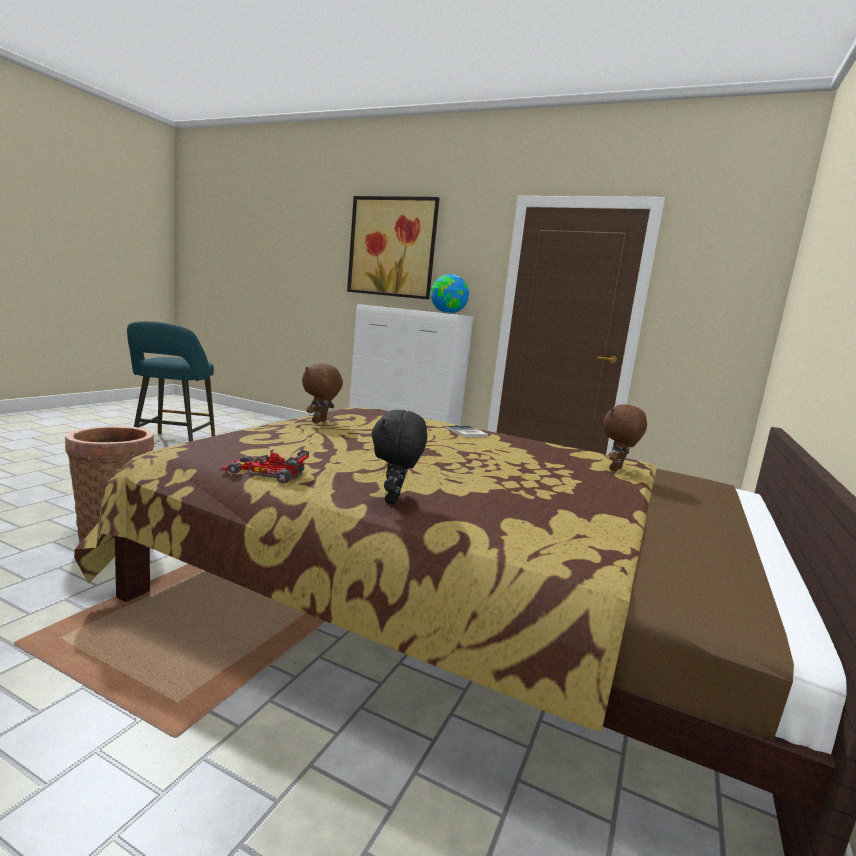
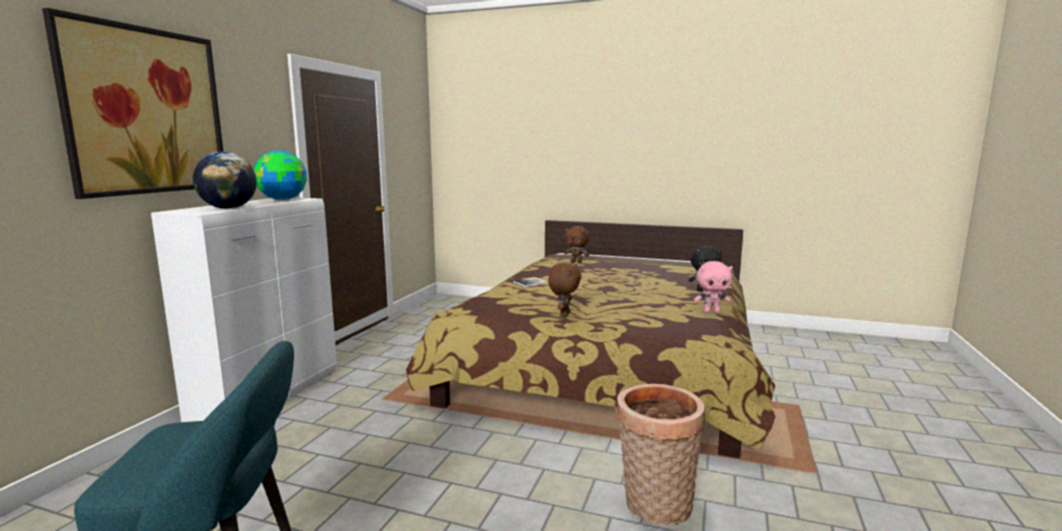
camera: 95 degrees left, 0 degrees up
toy car [220,449,309,483] -> pink plush toy [694,261,733,313]
brown plush toy [302,363,343,423] -> brown plush toy turned 90 degrees counterclockwise [548,263,582,317]
none -> globe [193,152,257,209]

